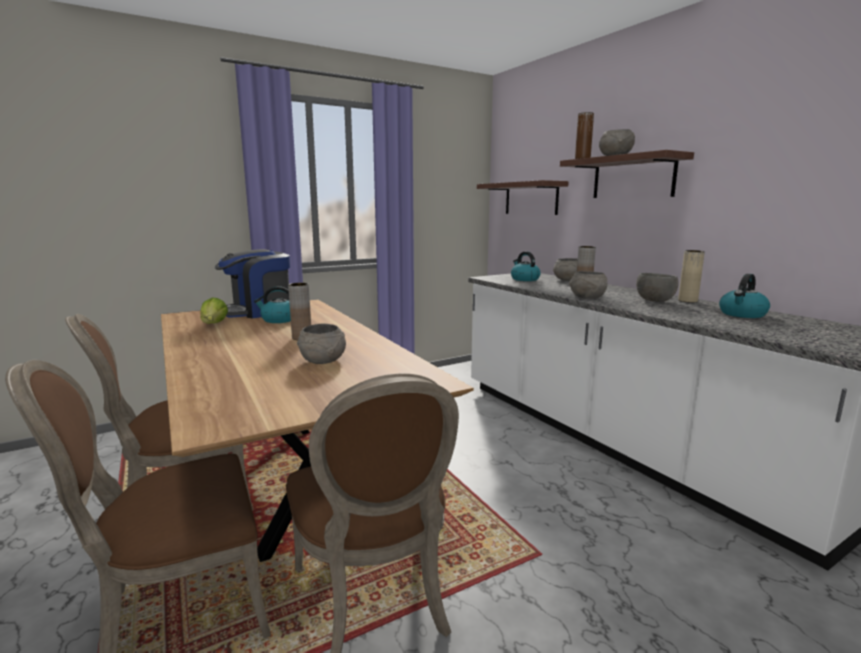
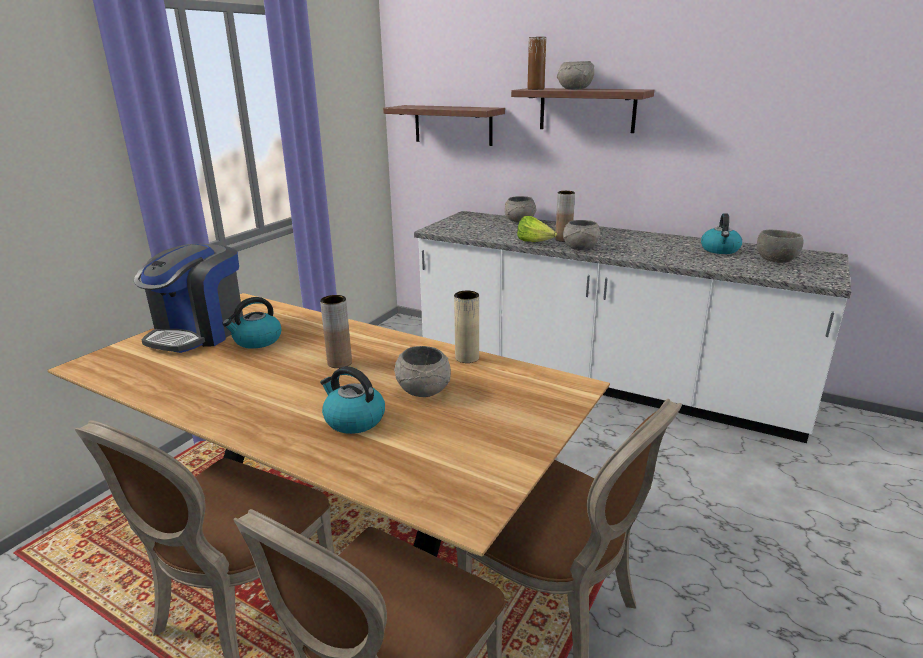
camera: 30 degrees left, 10 degrees up
lettuce [200,297,228,324] -> lettuce moved to [517,216,557,242]
kettle [511,252,541,281] -> kettle moved to [320,366,385,434]
grey bowl [636,273,679,302] -> grey bowl moved to [757,230,804,263]
beige vase [678,250,705,303] -> beige vase moved to [454,291,479,363]

